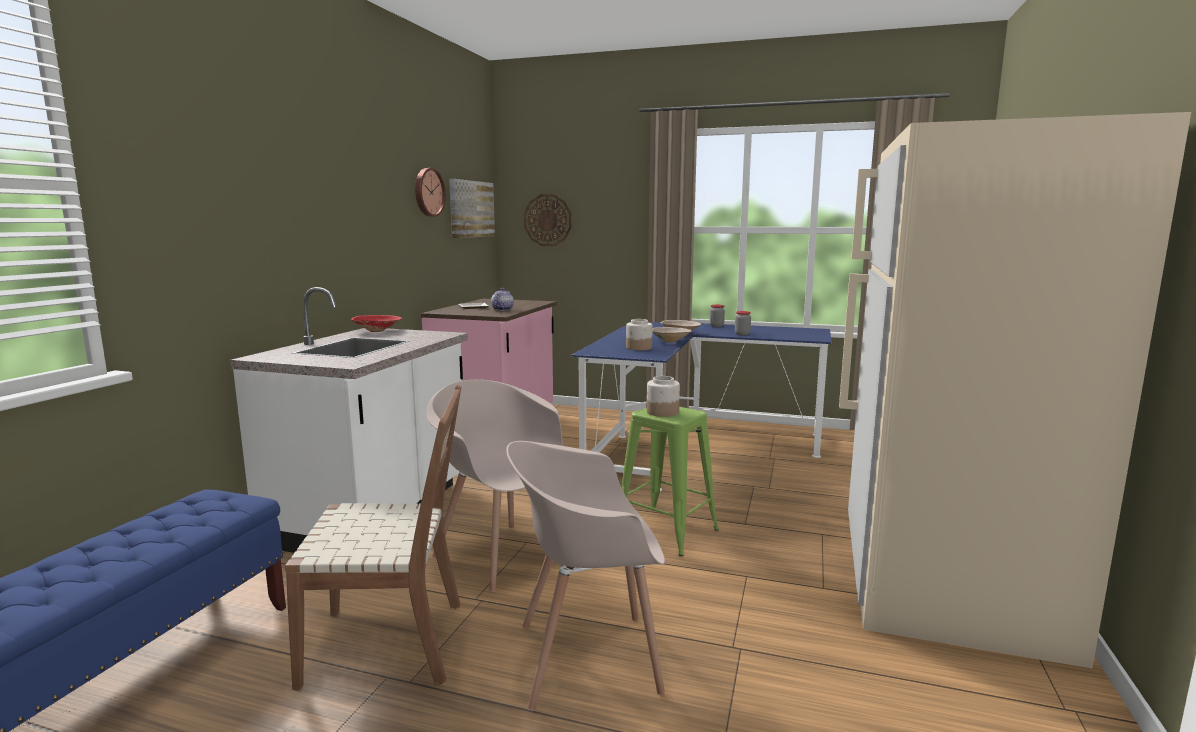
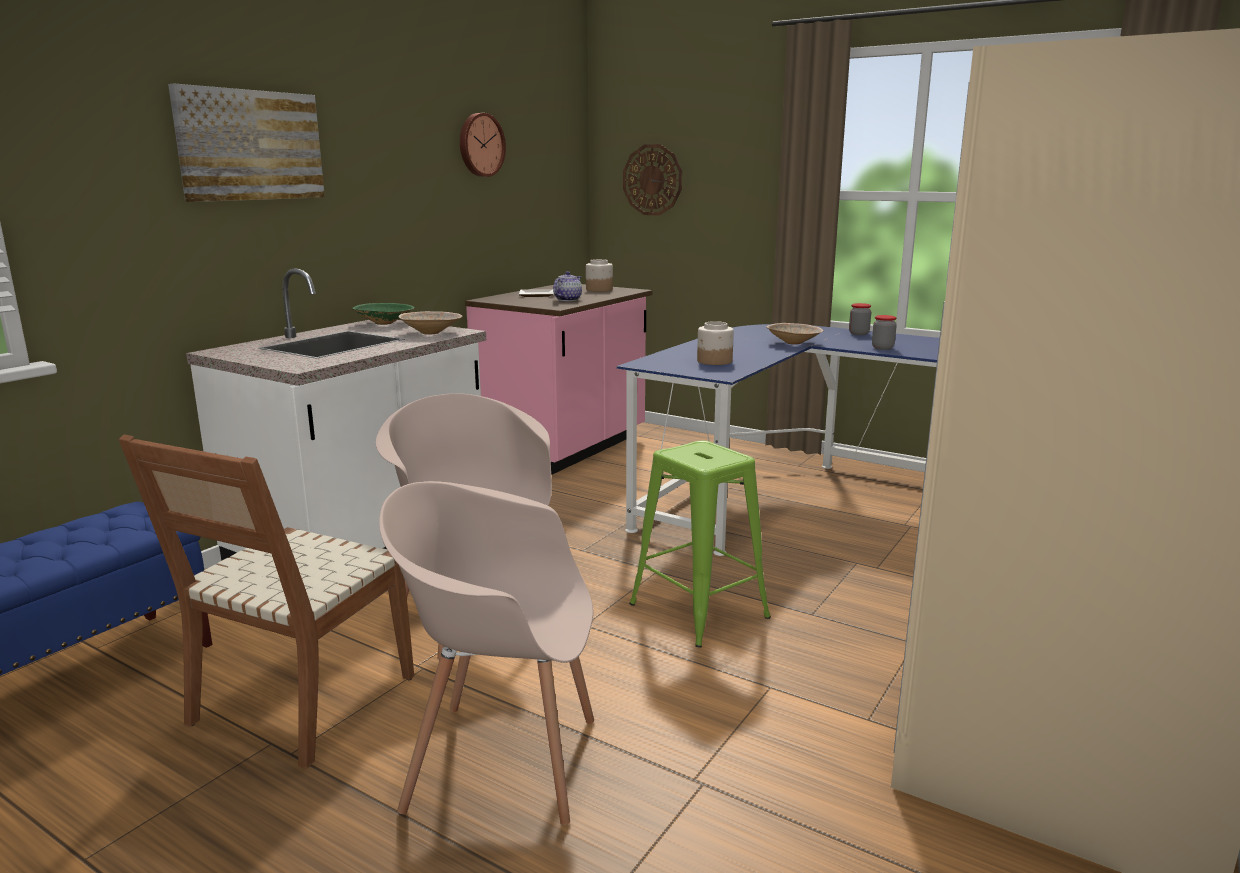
camera: 15 degrees right, 5 degrees up
chair [285,385,461,691] -> chair turned 105 degrees clockwise [119,435,414,769]
red bowl [351,315,402,332] -> green bowl [352,303,414,325]
picture [449,179,495,238] -> picture moved to [168,84,325,202]
jar [647,376,680,417] -> jar moved to [586,259,613,292]
beige bowl [652,327,692,343] -> beige bowl moved to [399,311,462,335]

